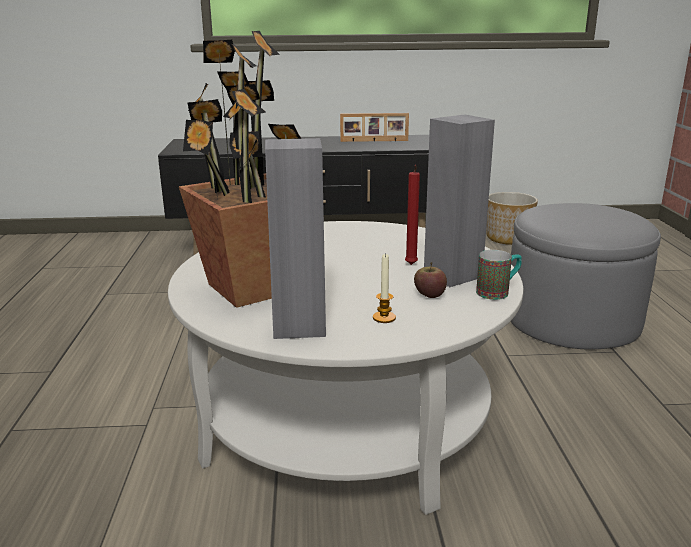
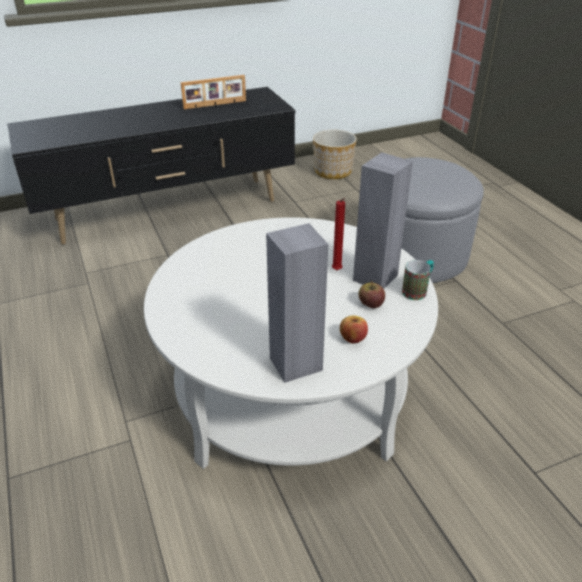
camera: 20 degrees left, 15 degrees up
potted plant [179,31,301,308] -> none
candle [373,253,396,323] -> apple [340,315,368,343]

